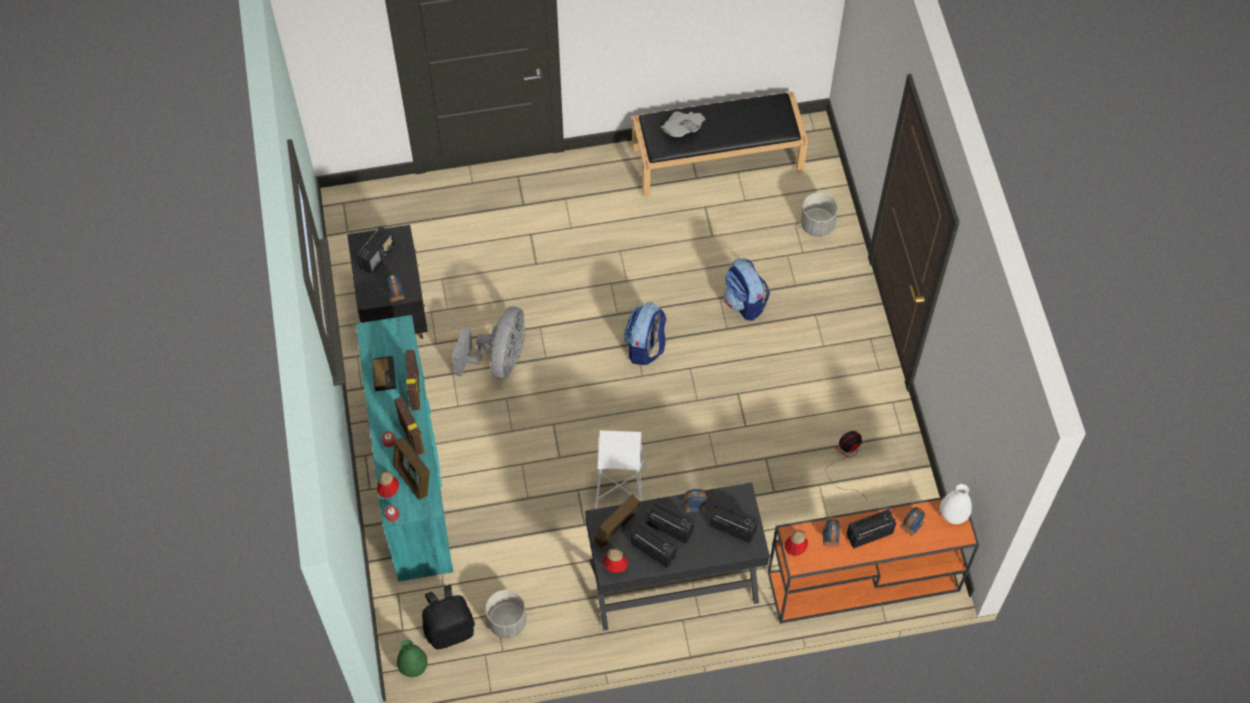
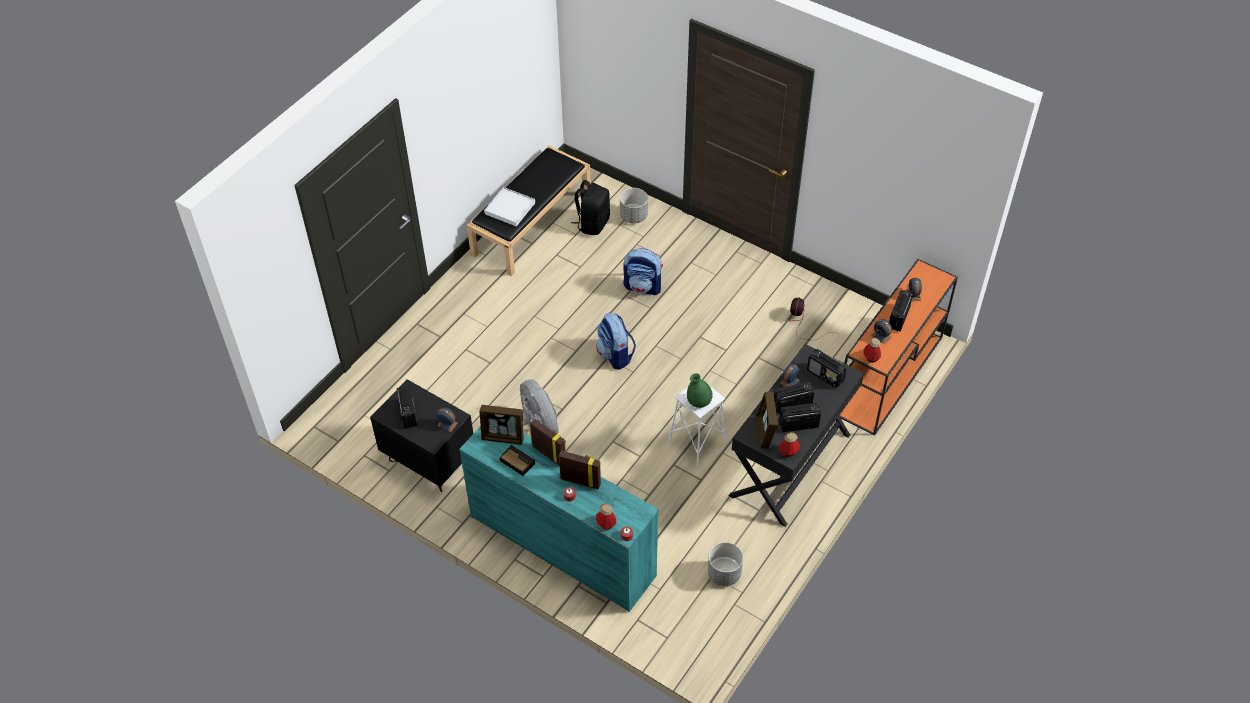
camera: 45 degrees left, 10 degrees down
picture frame [393,437,430,500] -> picture frame moved to [479,405,524,445]
green vase [397,640,427,677] -> green vase moved to [687,373,713,408]
black backpack [422,585,475,650] -> black backpack moved to [571,180,610,235]
newspaper [661,111,706,137] -> white tray [484,187,535,227]
radio [710,502,758,543] -> radio turned 120 degrees counterclockwise [807,349,847,388]
white vase [940,484,972,524] -> none

